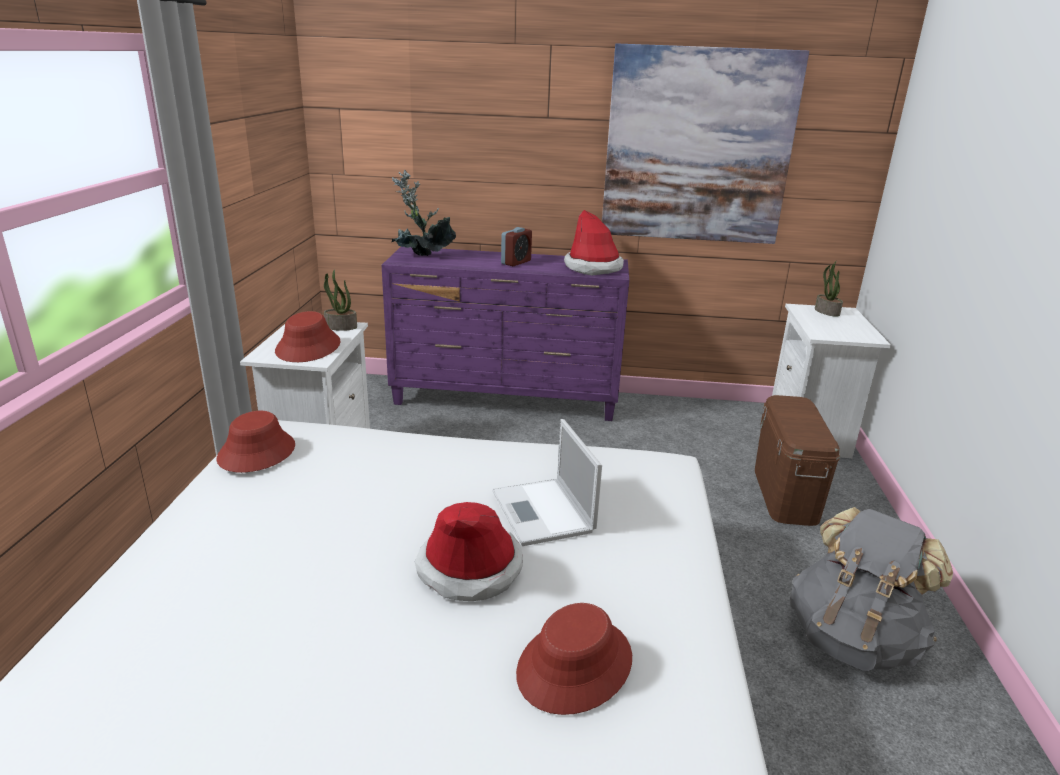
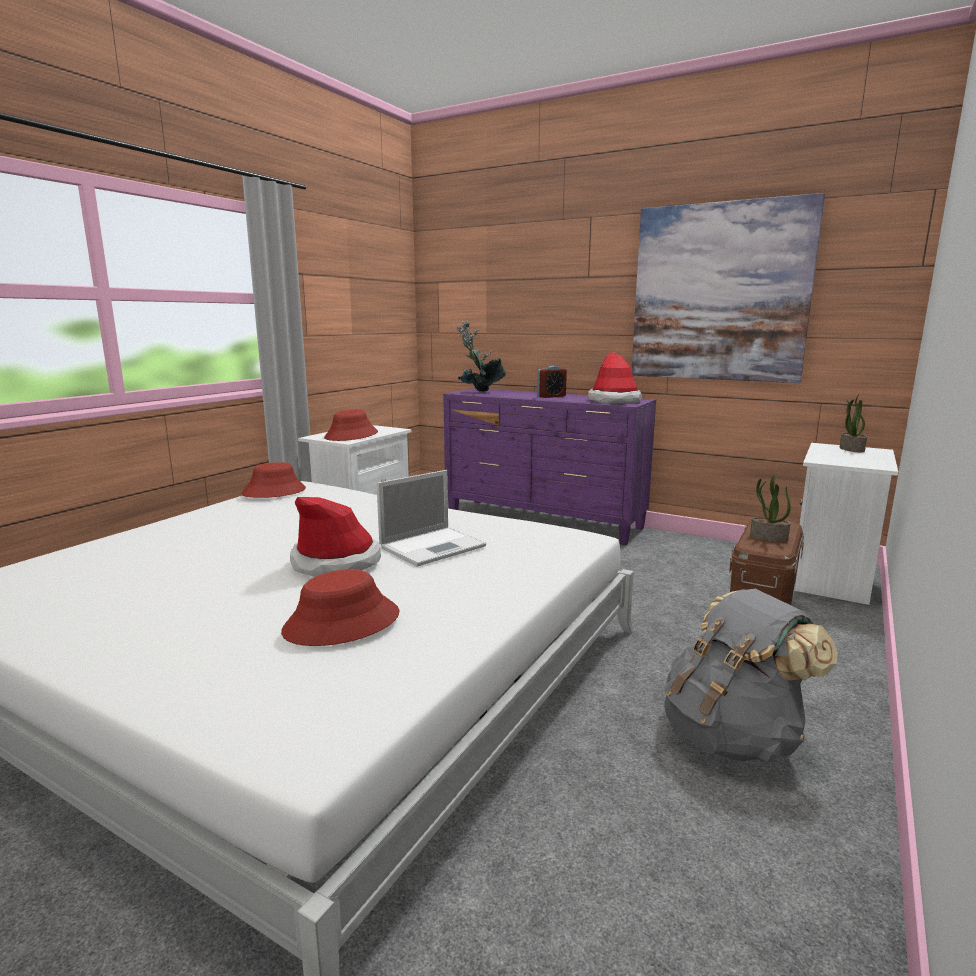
camera: 25 degrees right, 10 degrees down
potted plant [324,269,357,331] -> potted plant moved to [750,474,791,542]
laptop [492,419,602,546] -> laptop turned 135 degrees counterclockwise [376,470,486,567]

